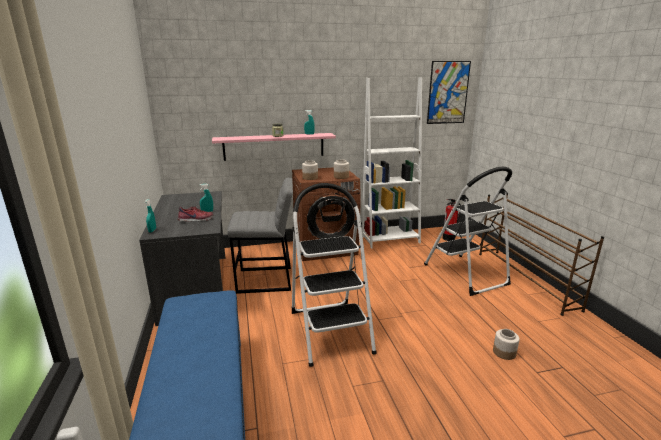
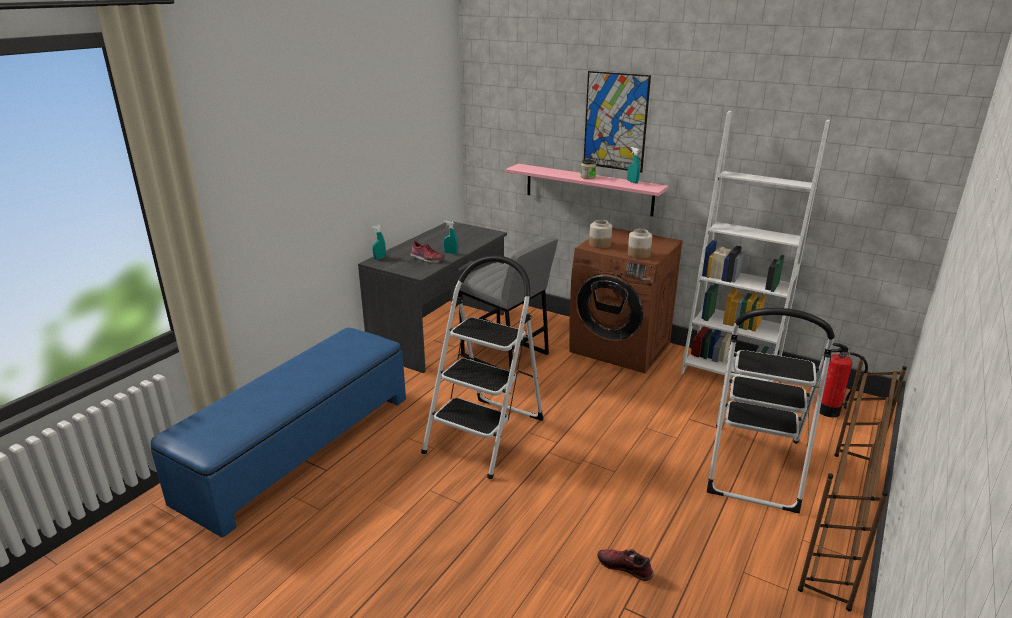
camera: 45 degrees right, 5 degrees up
picture [427,61,471,124] -> picture moved to [584,71,651,173]
jar [493,329,520,360] -> shoe [597,549,654,581]

